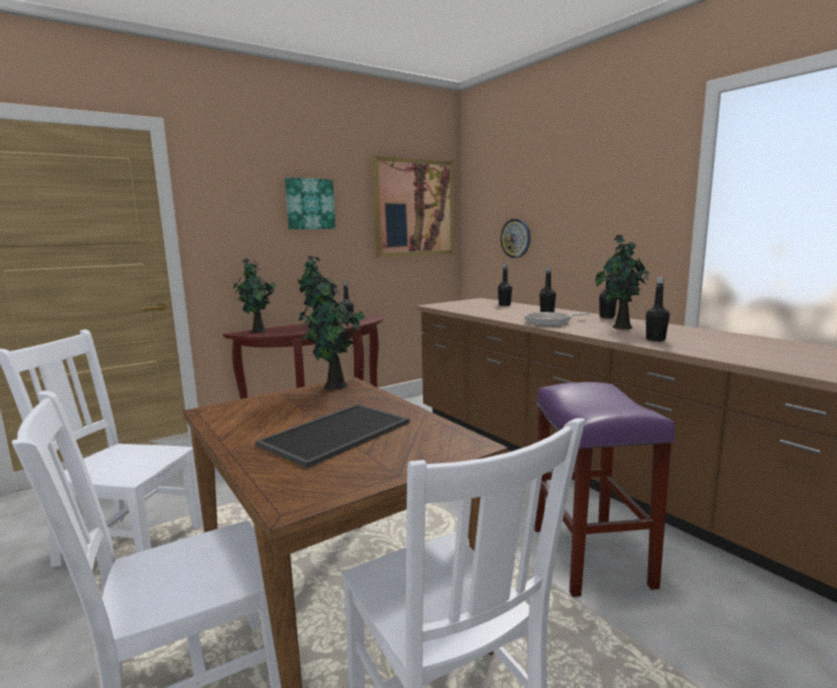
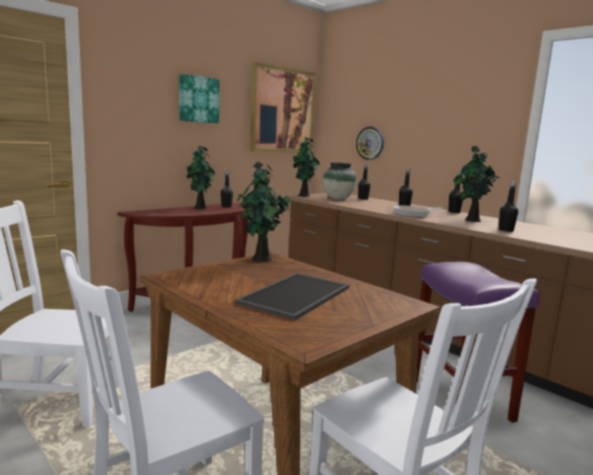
camera: 10 degrees left, 0 degrees up
potted plant [232,258,277,333] -> potted plant moved to [293,137,320,197]
none -> vase [323,162,357,200]

